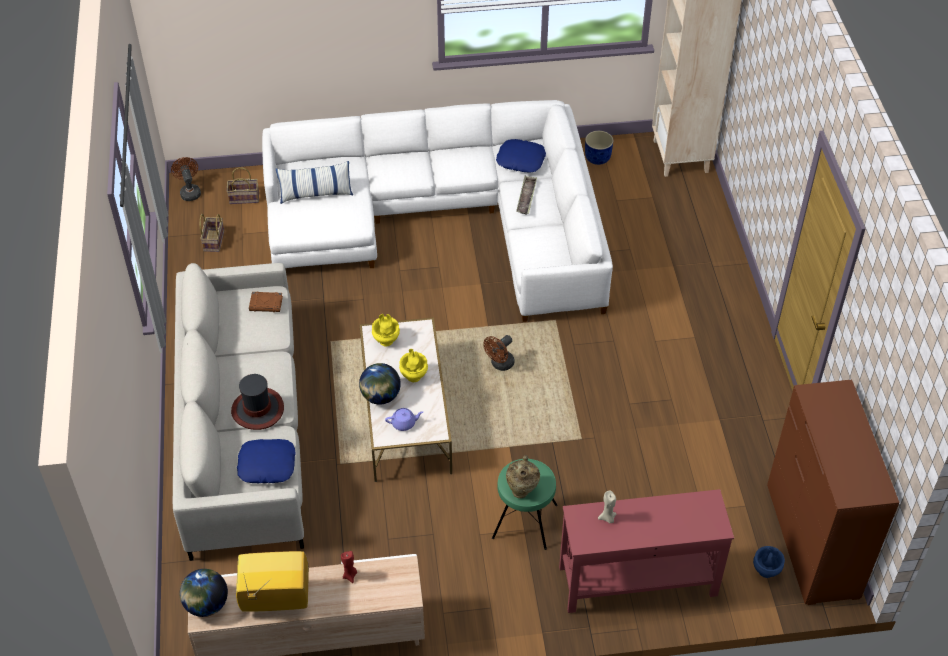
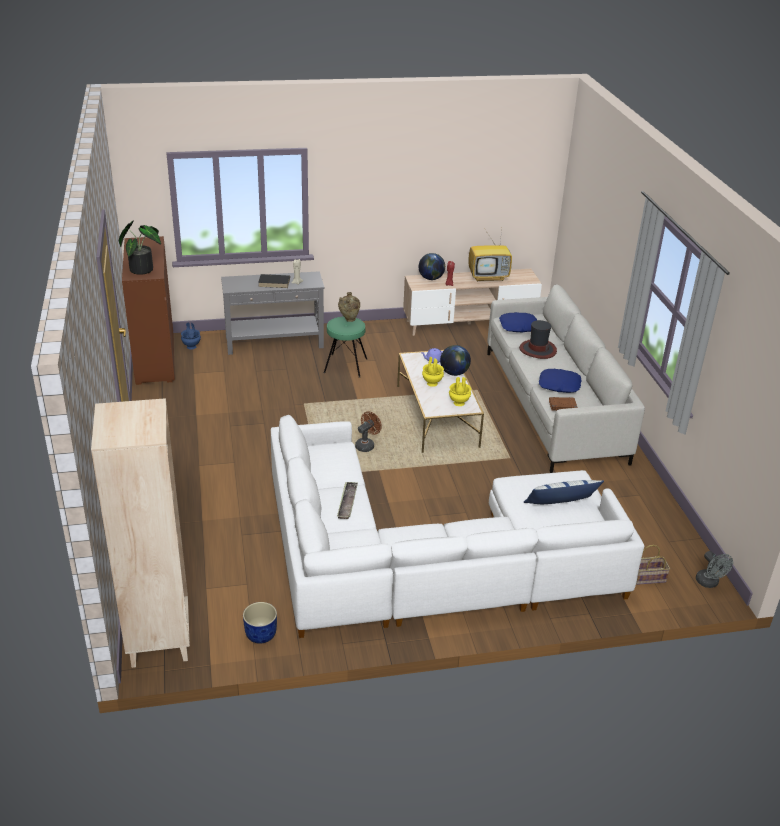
camera: 175 degrees right, 15 degrees down
brown fan [171,157,201,201] -> grey fan [696,551,733,588]
globe [180,569,228,617] -> globe moved to [419,253,445,280]
basket [200,214,224,252] -> none
blue pillow [496,139,546,173] -> blue pillow moved to [539,369,582,393]
red console table [559,489,734,613] -> grey console table [221,271,324,355]
none -> potted plant [119,220,161,275]
none -> black book [258,274,290,288]

